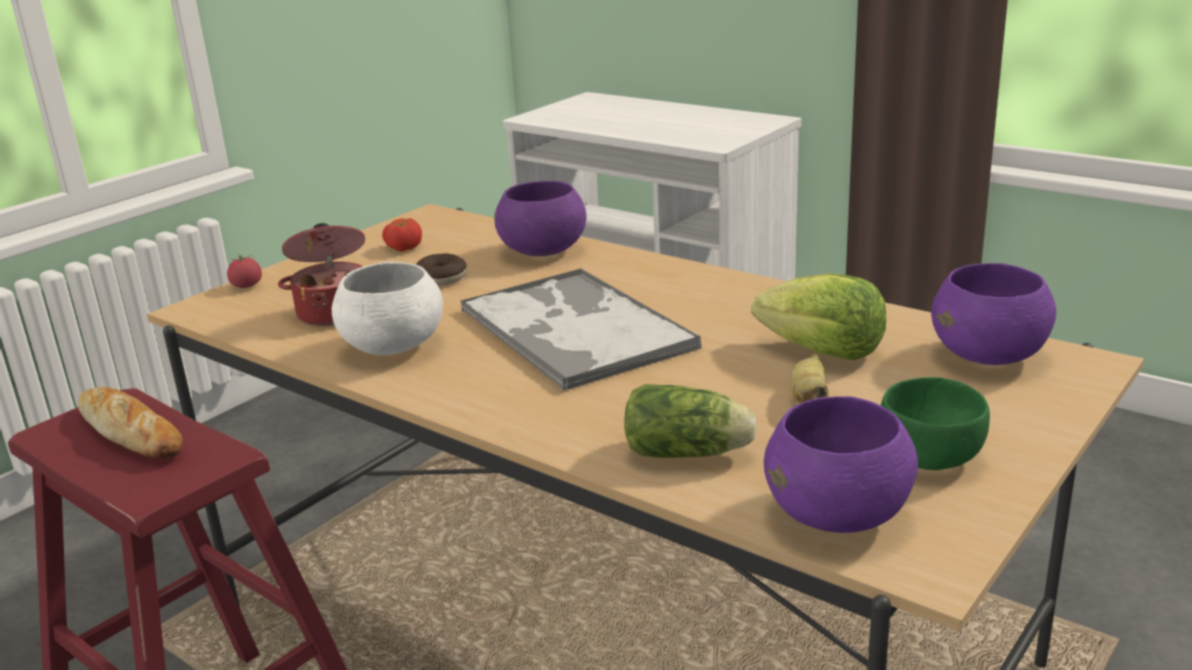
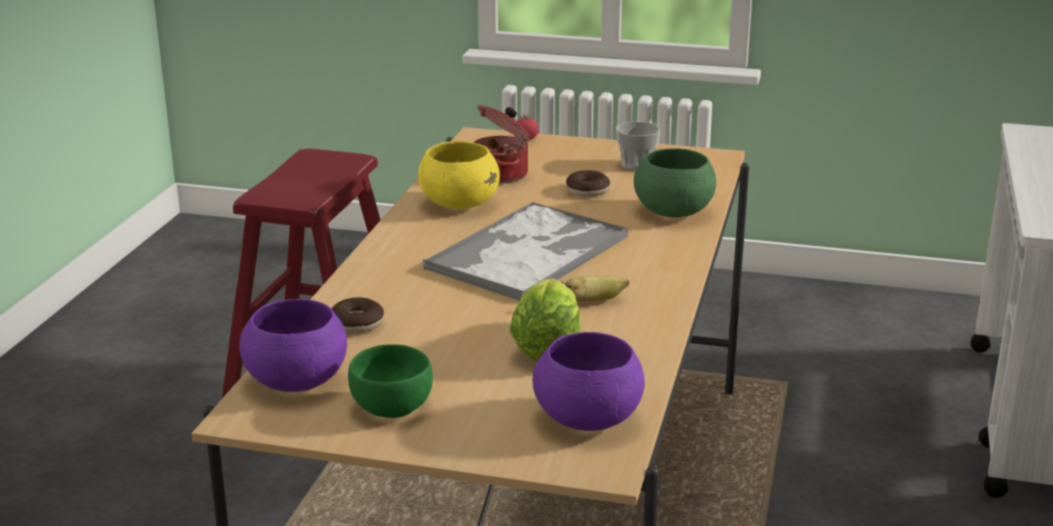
camera: 65 degrees right, 0 degrees up
bread [78,387,182,458] -> none
white bowl [332,262,443,355] -> yellow bowl [418,141,500,209]
tomato [382,218,422,252] -> cup [616,121,660,171]
purple bowl [494,181,587,256] -> green bowl [634,148,716,218]
lettuce [624,384,757,458] -> donut [331,297,384,333]
banana [790,354,829,403] -> banana moved to [561,276,629,302]

